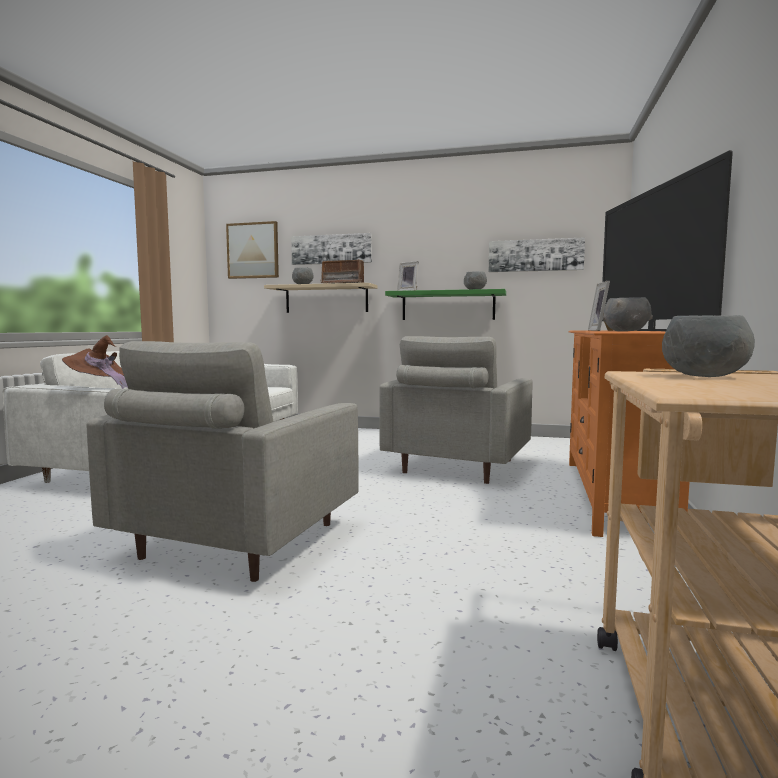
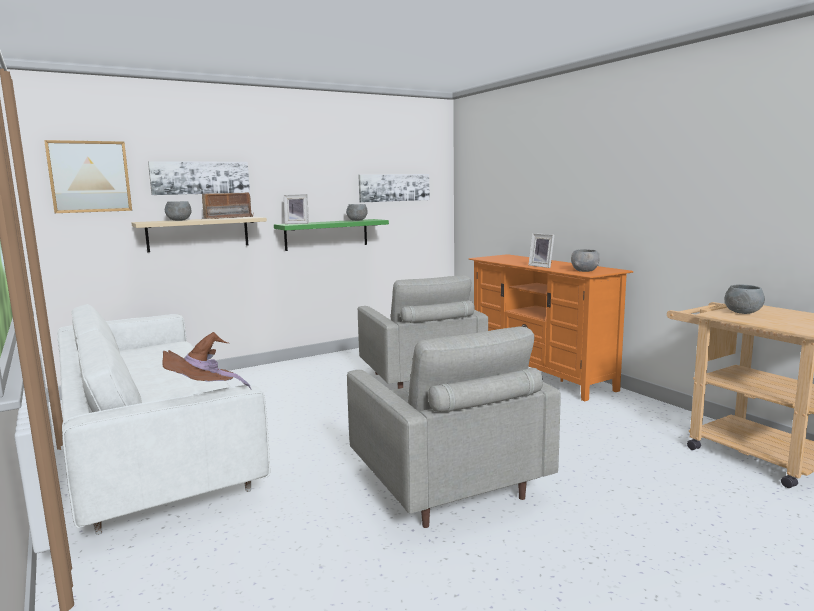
camera: 45 degrees left, 5 degrees up
television [602,150,733,331] -> none

